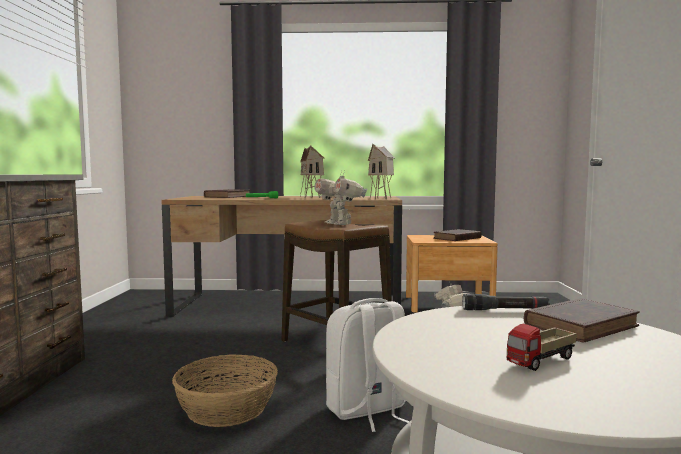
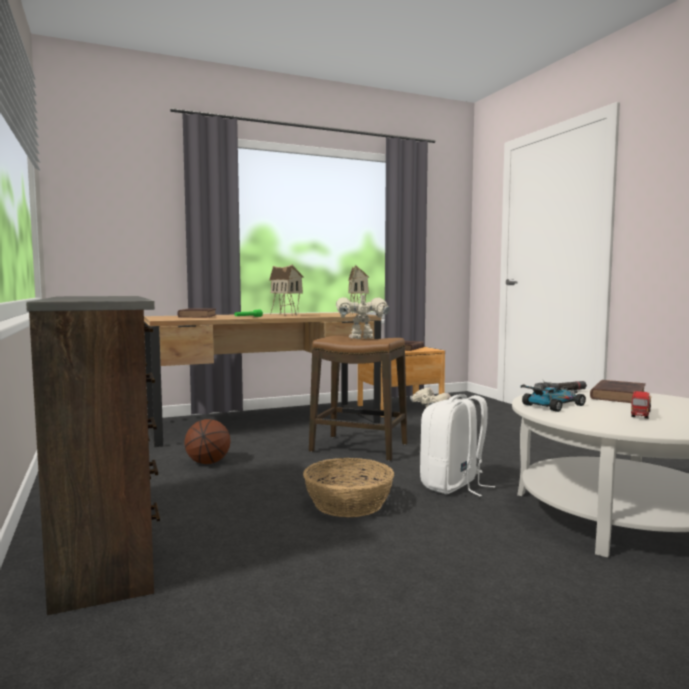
camera: 25 degrees left, 0 degrees up
toy robot [314,170,367,225] -> toy robot turned 135 degrees clockwise [336,292,390,339]
none -> basketball [184,419,230,464]
none -> toy car [521,379,586,412]

